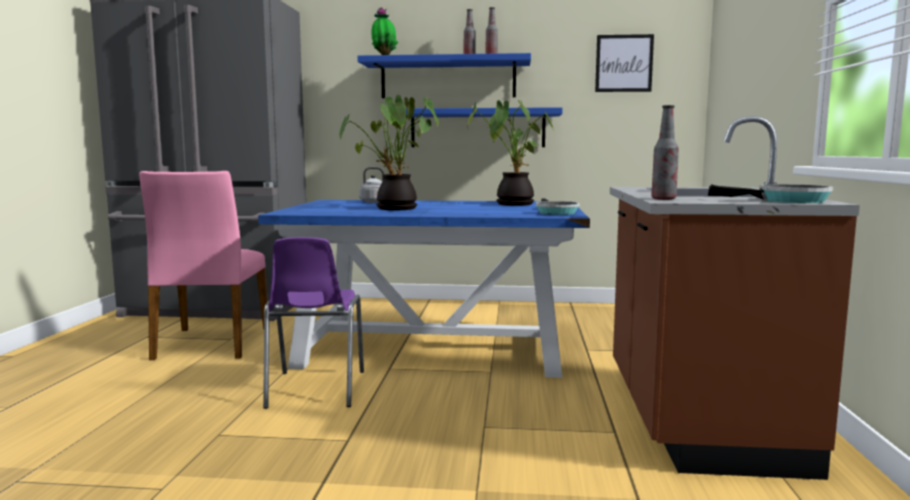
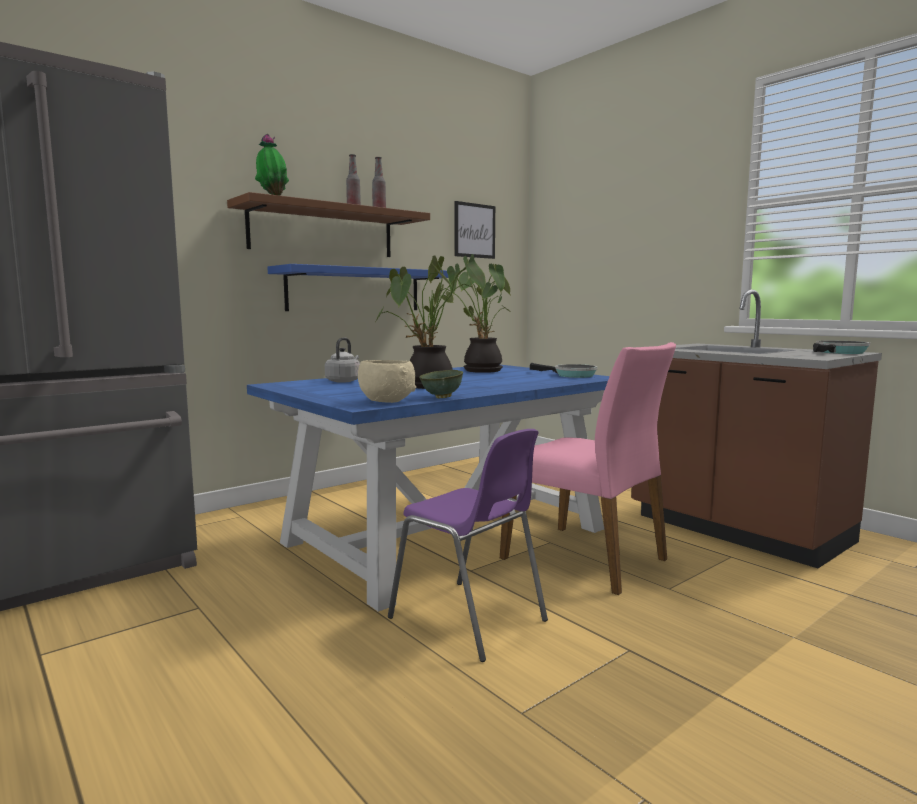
camera: 45 degrees left, 0 degrees up
pink chair [139,171,268,360] -> pink chair moved to [500,342,676,595]
blue shelf [357,53,531,98] -> brown shelf [227,192,430,257]
bottle [651,105,679,200] -> none
none -> beige bowl [358,360,416,403]
none -> green bowl [419,370,463,398]

